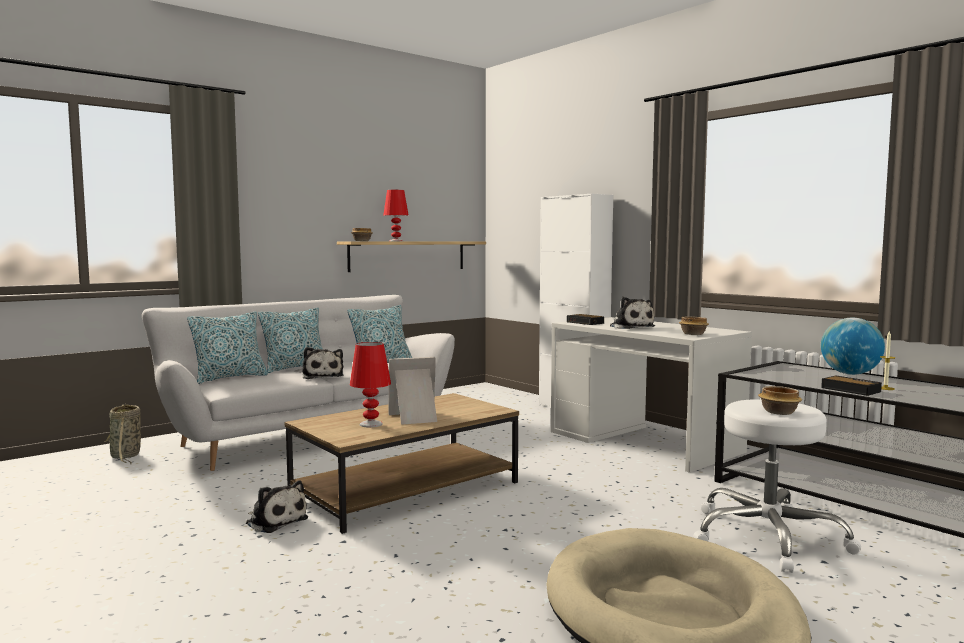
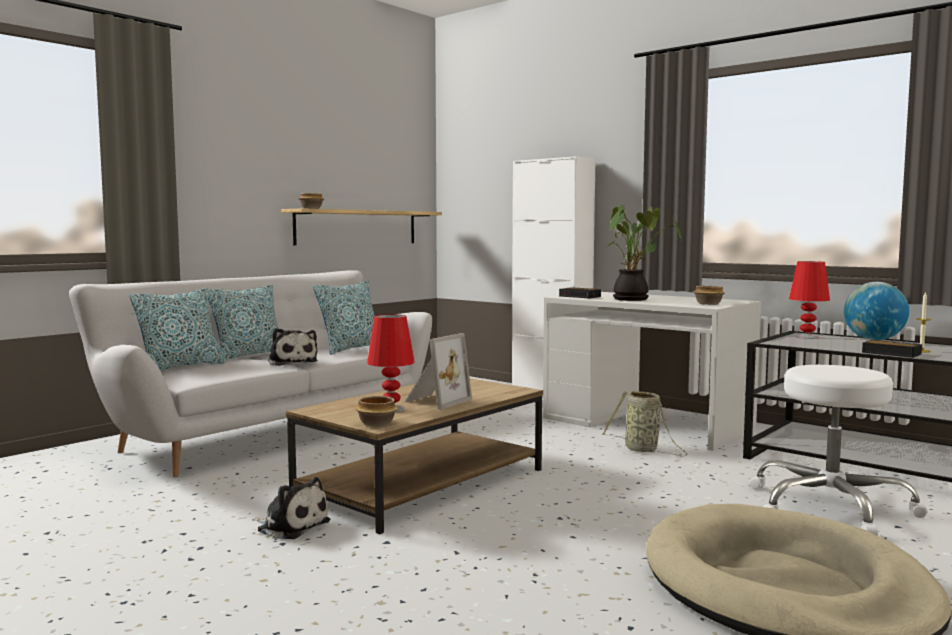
camera: 10 degrees left, 0 degrees up
basket [104,404,141,464] -> basket moved to [602,390,688,456]
red table lamp [383,190,409,241] -> red table lamp moved to [789,261,830,339]
picture frame [389,357,437,425] -> picture frame turned 150 degrees clockwise [405,333,472,410]
plush toy [610,297,655,329] -> potted plant [608,204,682,301]
bowl [758,386,802,415] -> bowl moved to [355,396,398,427]

